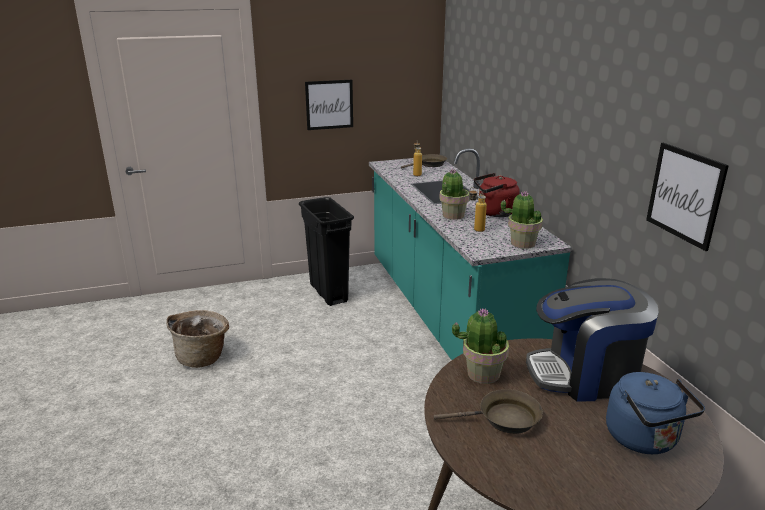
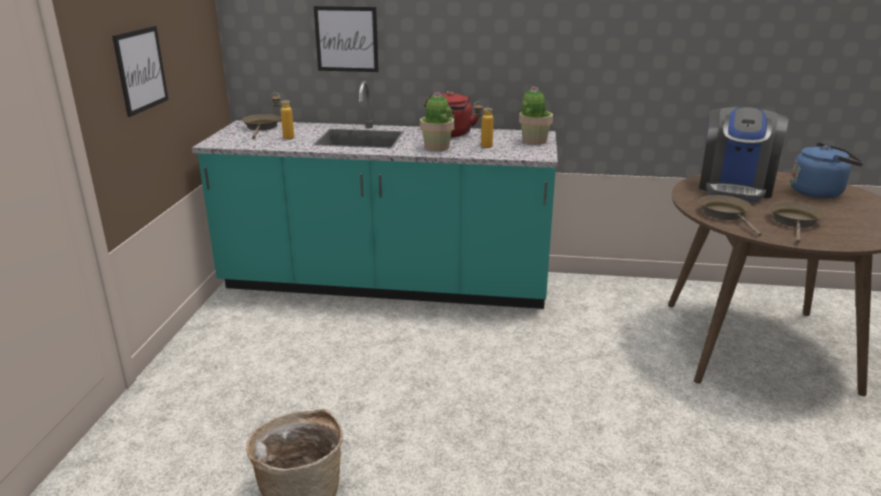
camera: 65 degrees left, 0 degrees up
black trash can [299,197,354,306] -> none
potted plant [452,308,509,384] -> brown frying pan [699,195,761,236]
picture [646,143,729,251] -> picture moved to [314,6,379,72]

